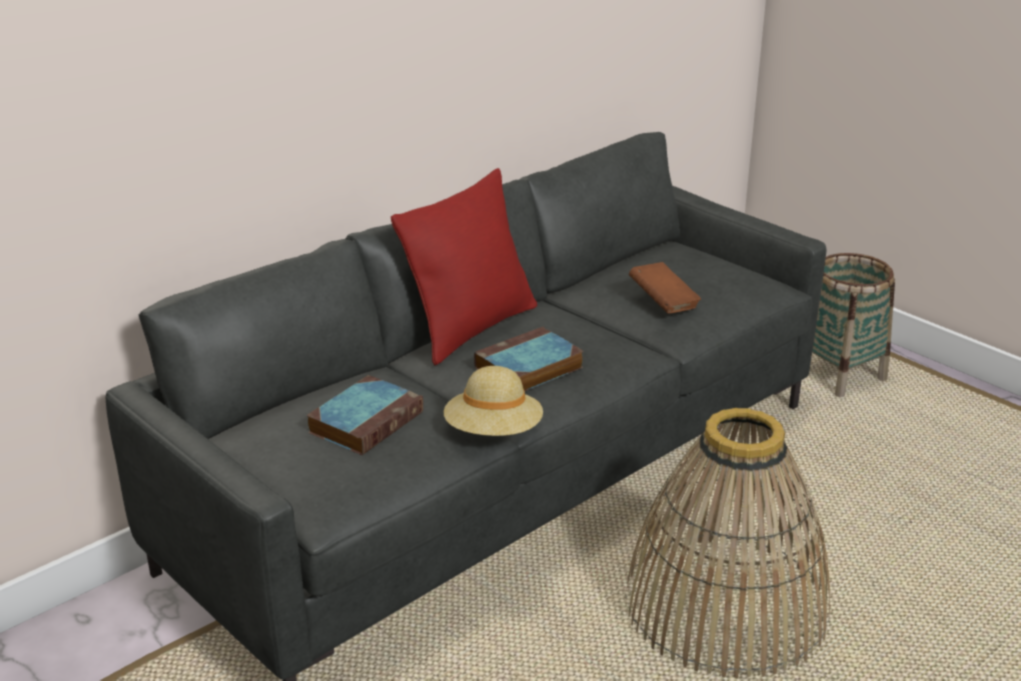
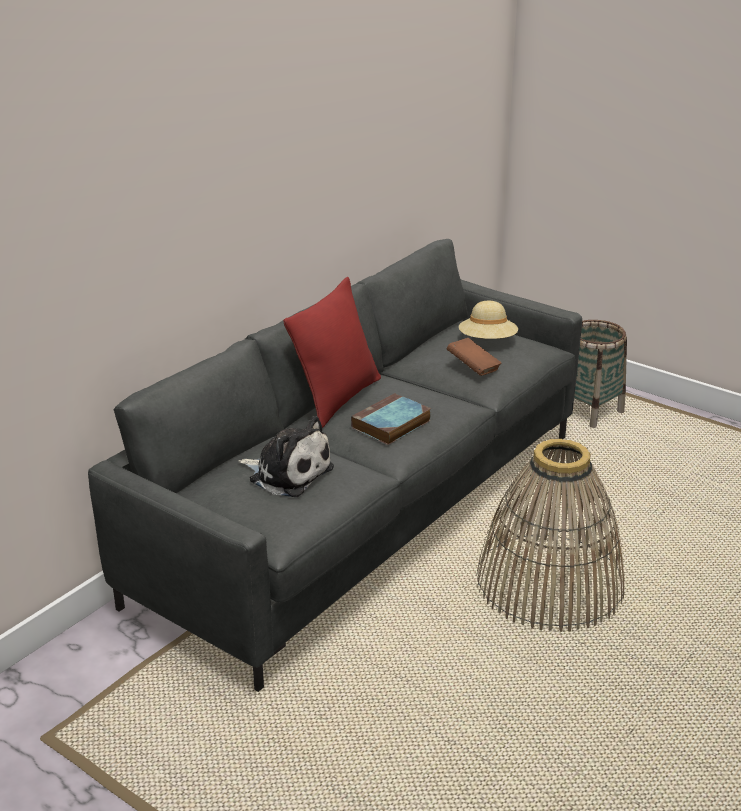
camera: 10 degrees left, 0 degrees up
book [306,375,423,455] -> plush toy [238,416,334,497]
beige hat [444,366,543,436] -> beige hat moved to [459,301,518,339]

